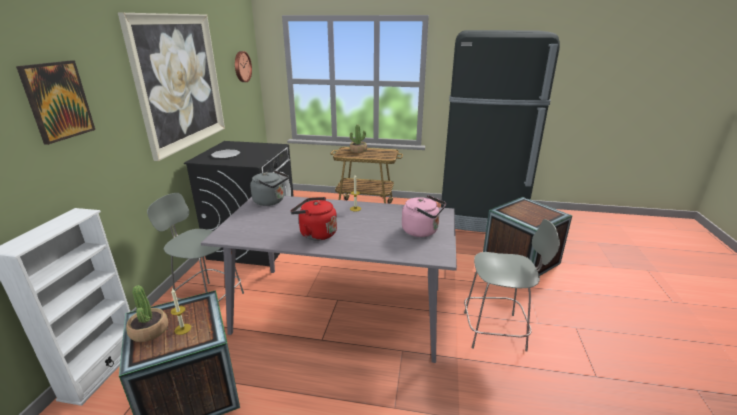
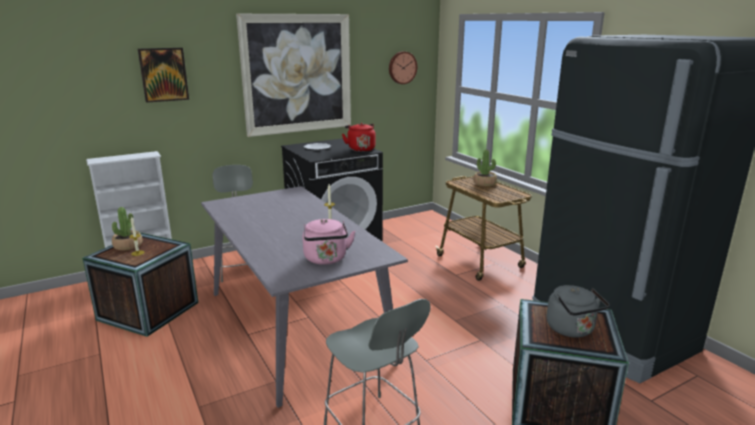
camera: 50 degrees right, 5 degrees down
grey kettle [250,170,289,206] -> grey kettle moved to [546,285,609,338]
red kettle [290,197,337,241] -> red kettle moved to [342,123,376,152]

